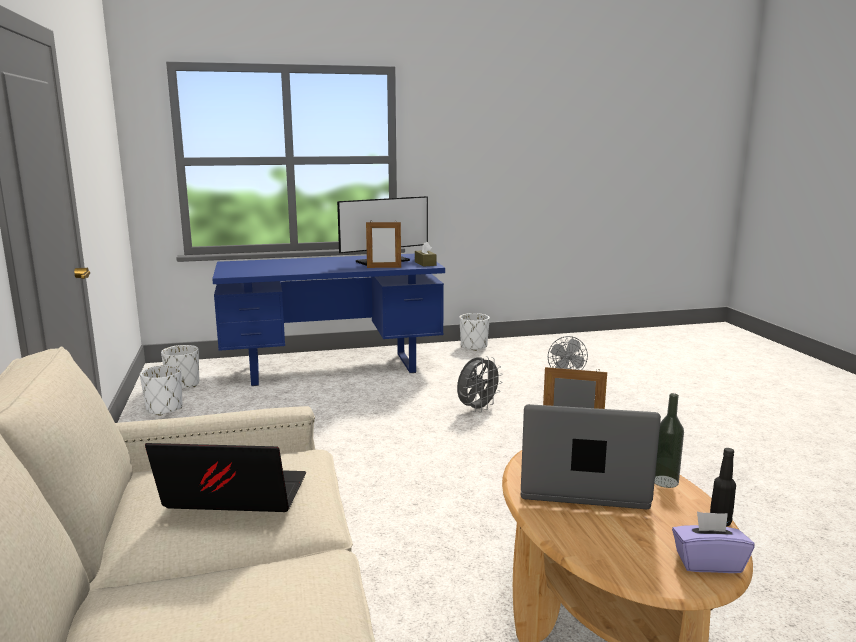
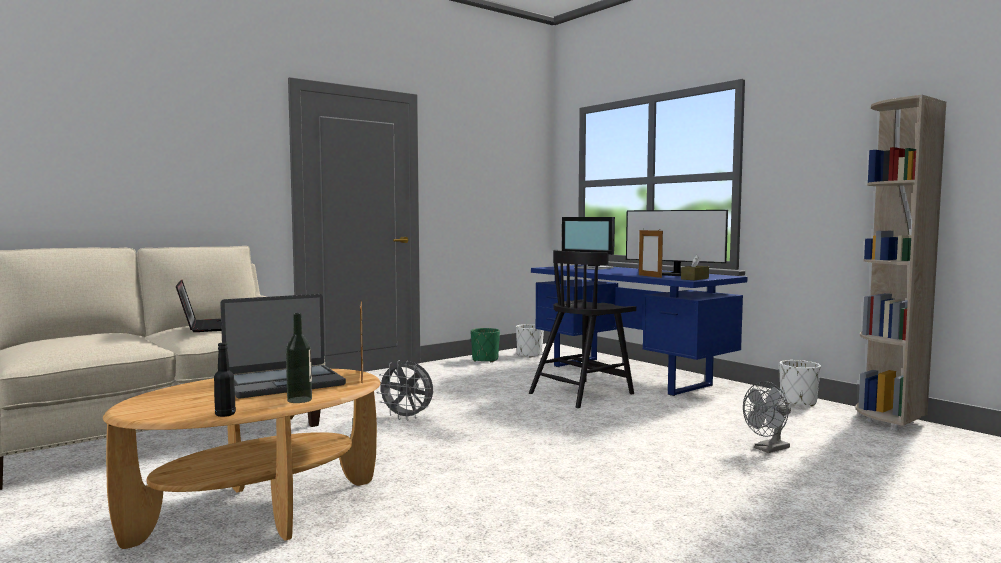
camera: 65 degrees right, 10 degrees down
white planter [140,365,182,416] -> green planter [471,328,500,362]
grey fan [457,356,503,412] -> grey fan moved to [377,360,433,421]
laptop [521,404,661,509] -> laptop turned 75 degrees clockwise [220,294,346,398]
purple tissue box [672,511,755,573] -> none
none -> black chair [529,250,636,408]
none -> monitor [562,217,615,270]
none -> beige bookcase [856,95,946,431]

